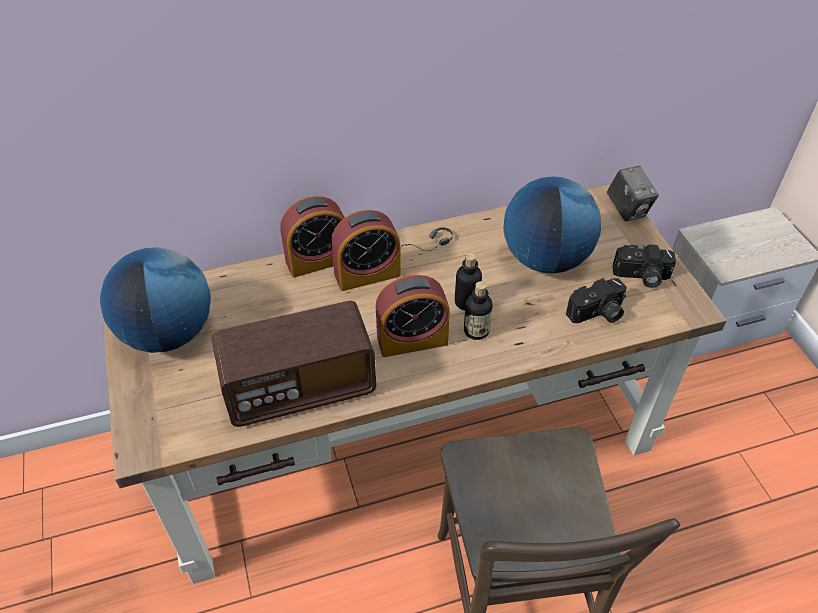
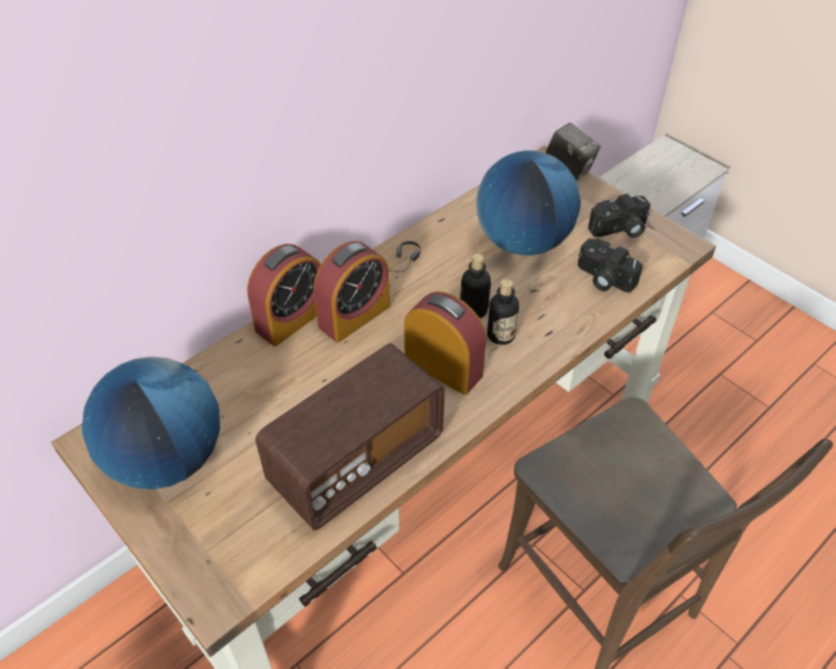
camera: 25 degrees left, 0 degrees up
alarm clock [376,275,450,357] -> alarm clock turned 105 degrees counterclockwise [404,291,486,395]
camera [566,278,627,323] -> camera turned 90 degrees clockwise [578,238,643,293]

